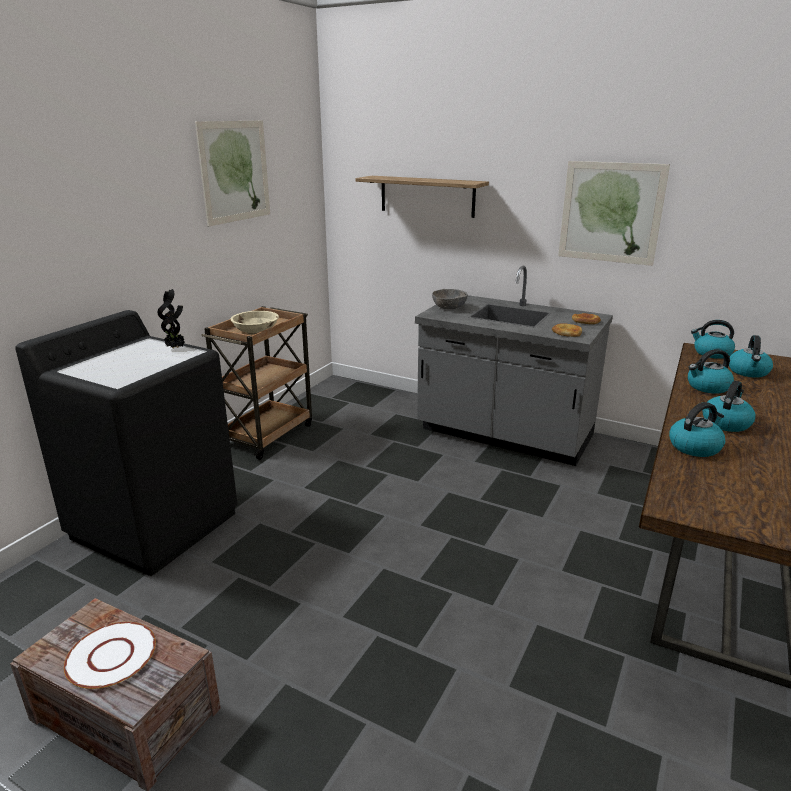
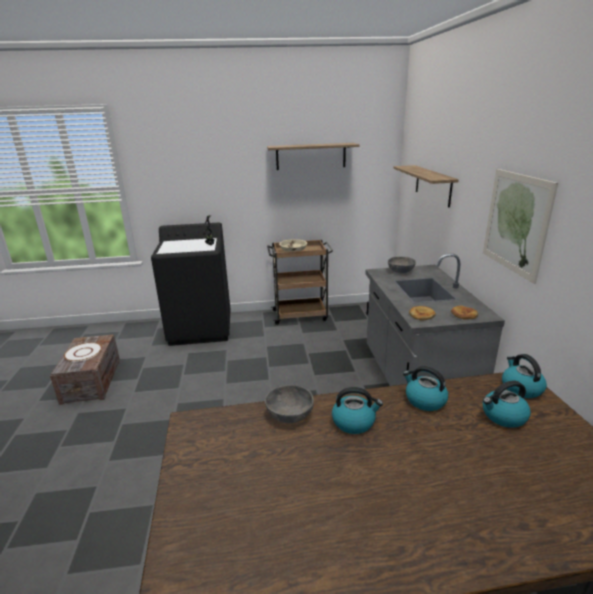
camera: 55 degrees right, 0 degrees up
picture [195,121,270,227] -> shelf [267,143,359,170]
kettle [669,402,725,457] -> grey bowl [265,385,314,423]

